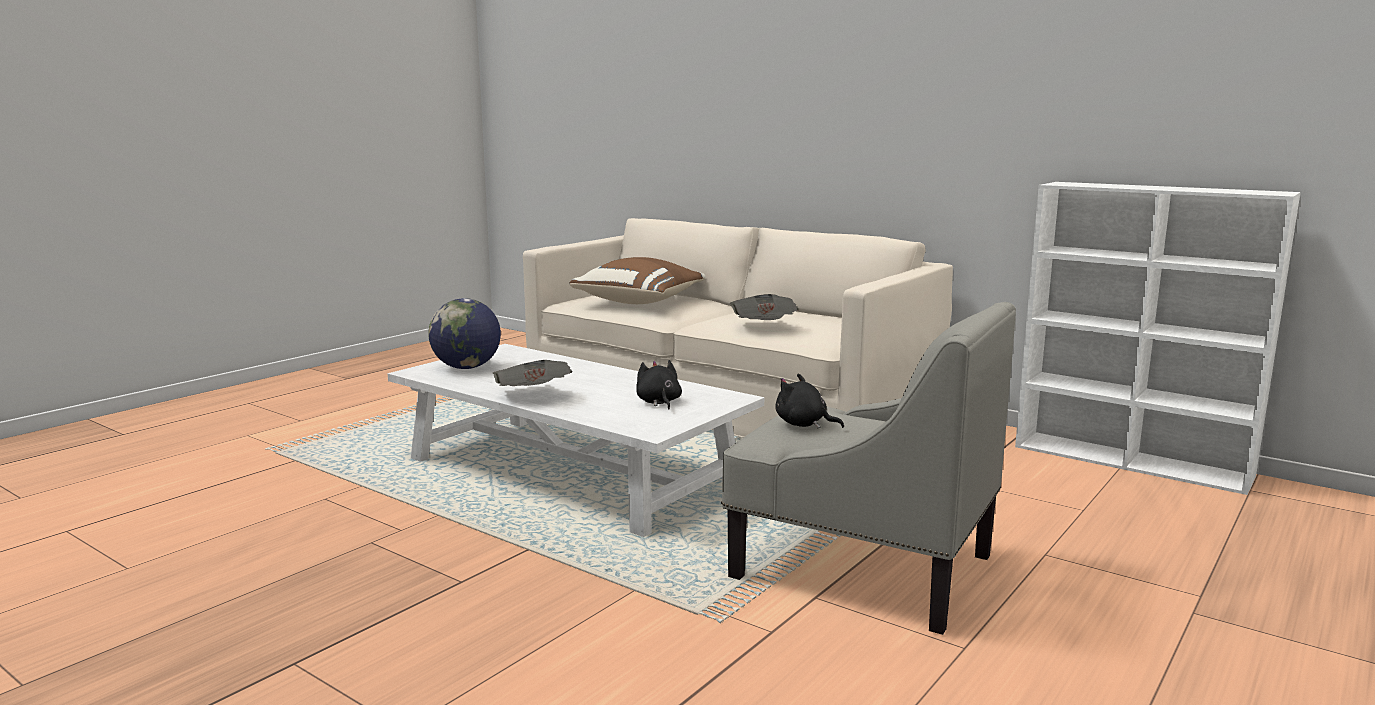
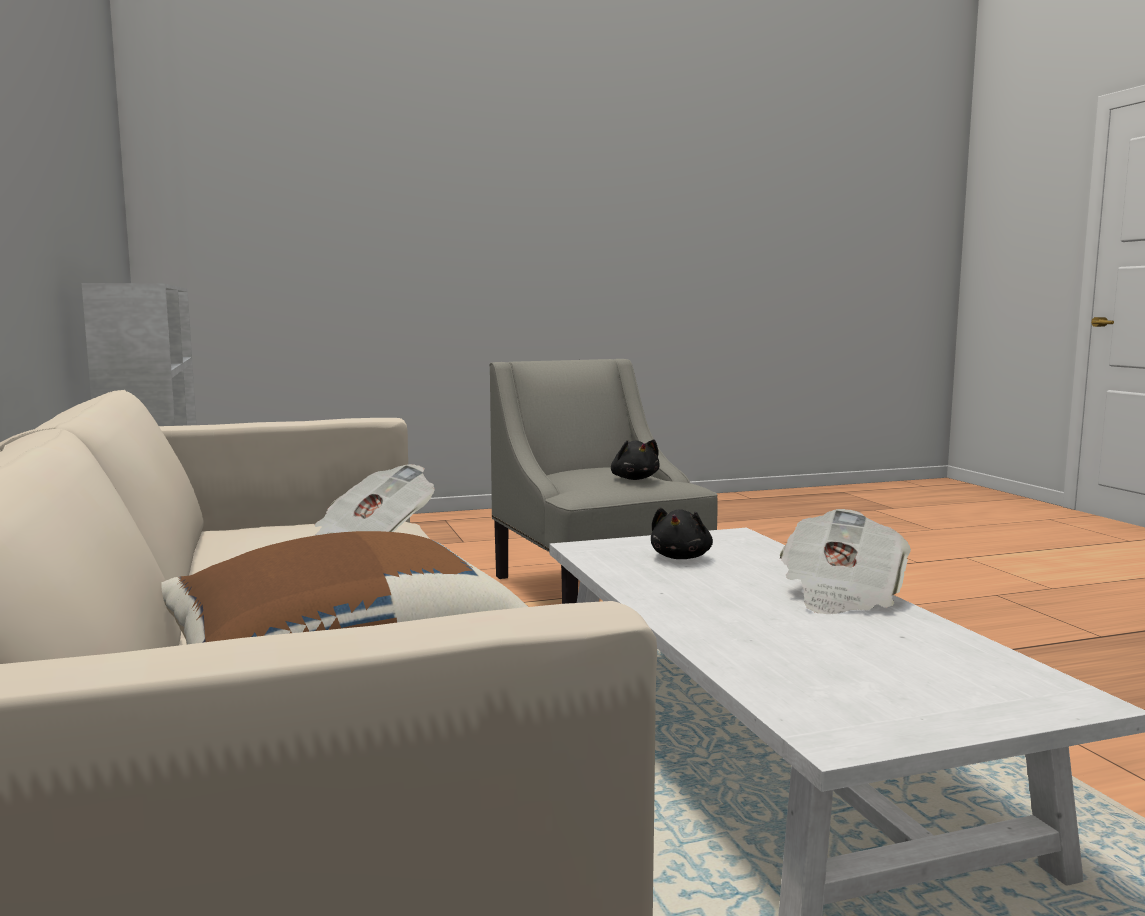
camera: 145 degrees left, 5 degrees down
globe [428,298,501,369] -> none

